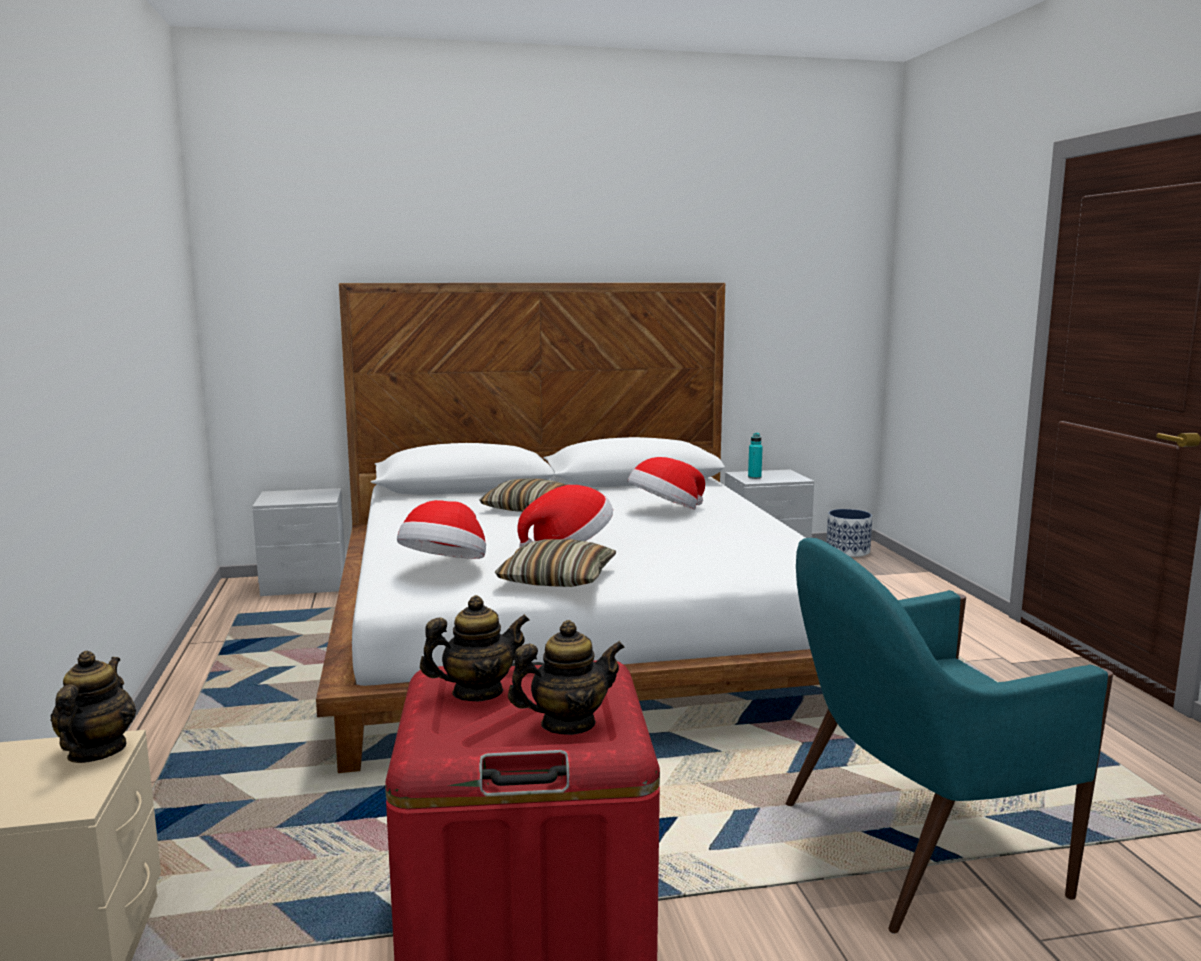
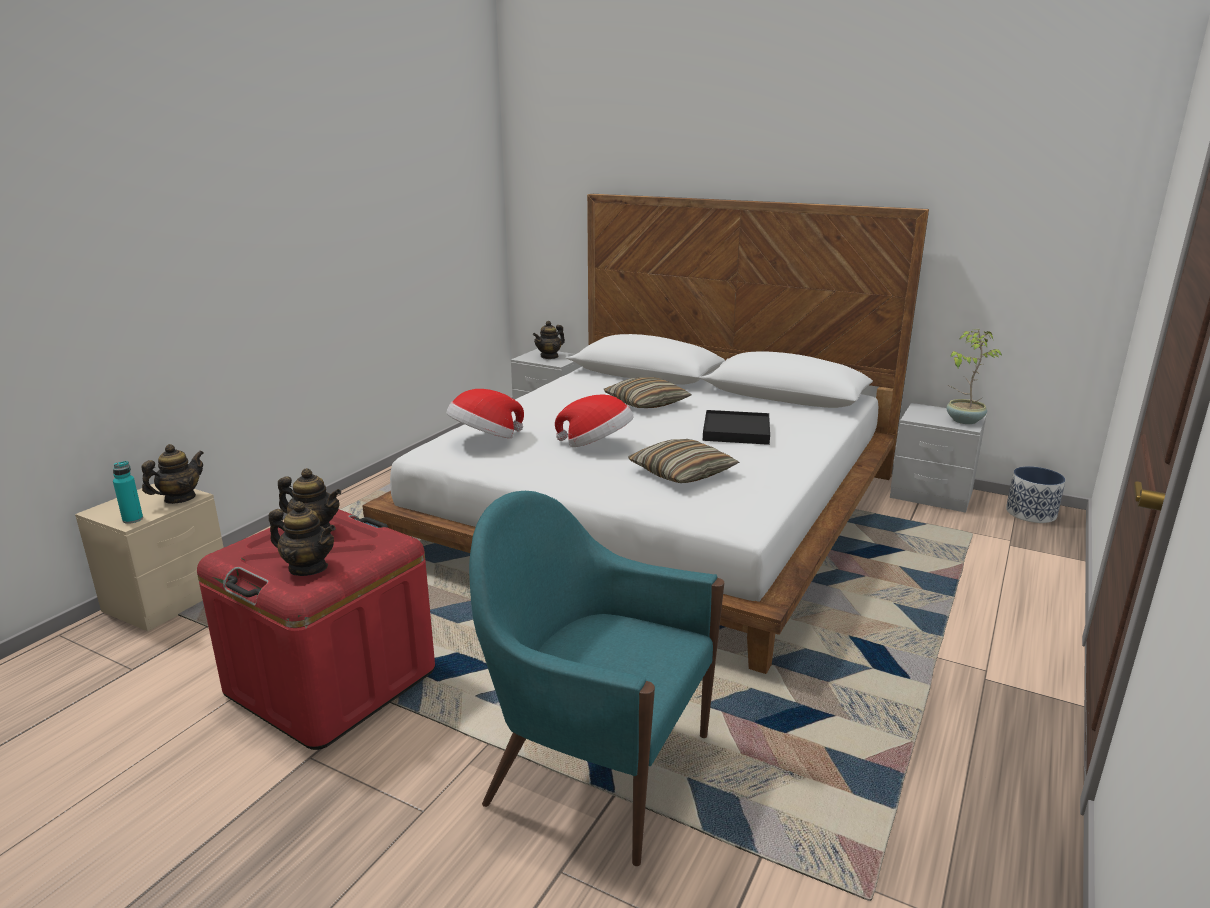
camera: 40 degrees right, 10 degrees up
pillow [495,539,616,587] -> pillow moved to [628,439,739,483]
hat [628,457,705,510] -> black tray [703,410,770,445]
turquoise bottle [748,433,763,479] -> turquoise bottle moved to [113,461,143,524]
none -> teapot [533,321,565,359]
none -> potted plant [947,329,1003,424]

